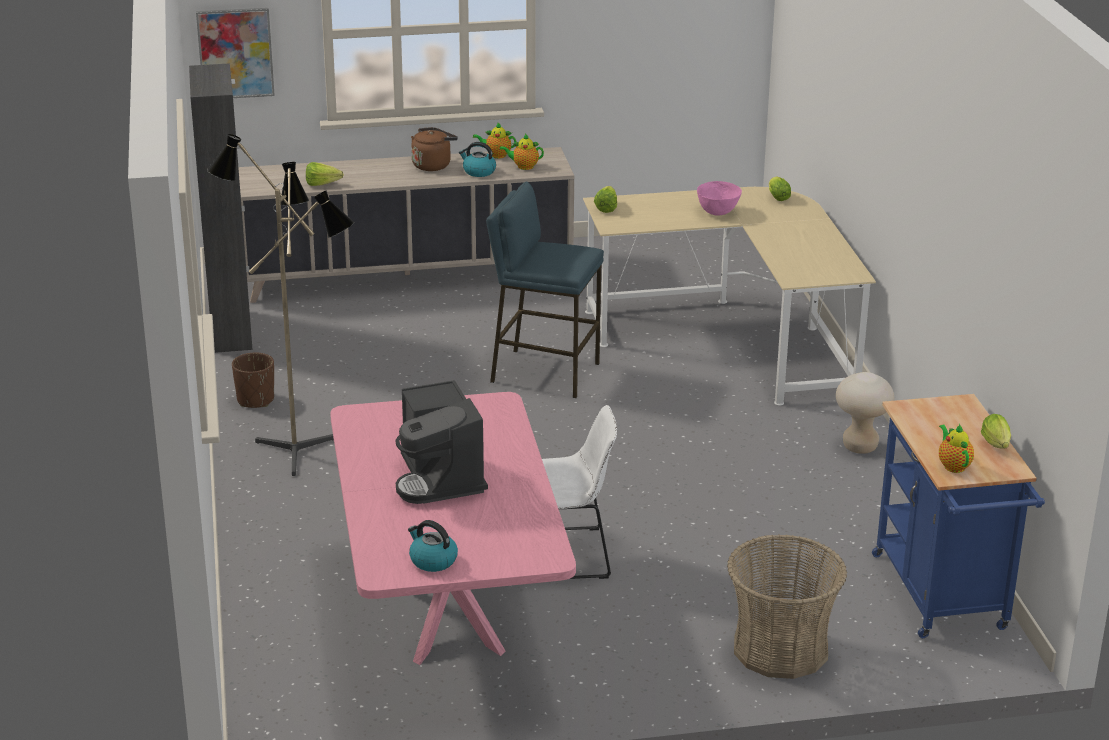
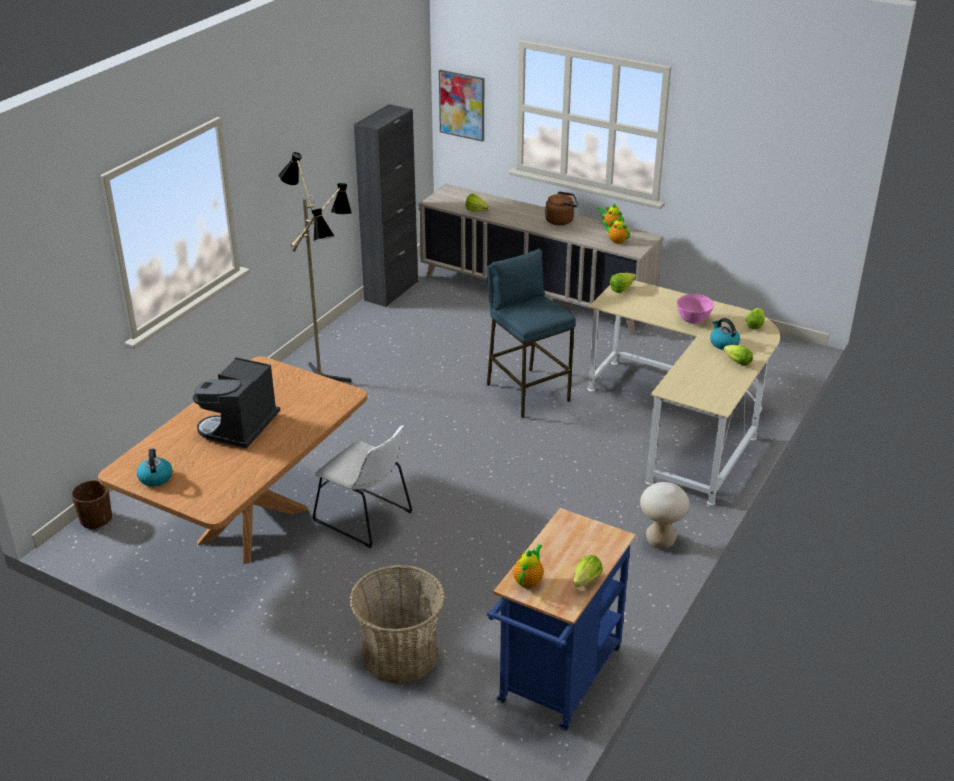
camera: 40 degrees right, 5 degrees up
brown planter [232,353,274,408] -> brown planter moved to [71,480,112,530]
pink dining table [330,392,576,665] -> brown dining table [98,356,367,564]
kettle [459,142,496,177] -> kettle moved to [710,318,740,350]
none -> lettuce [723,345,753,366]

